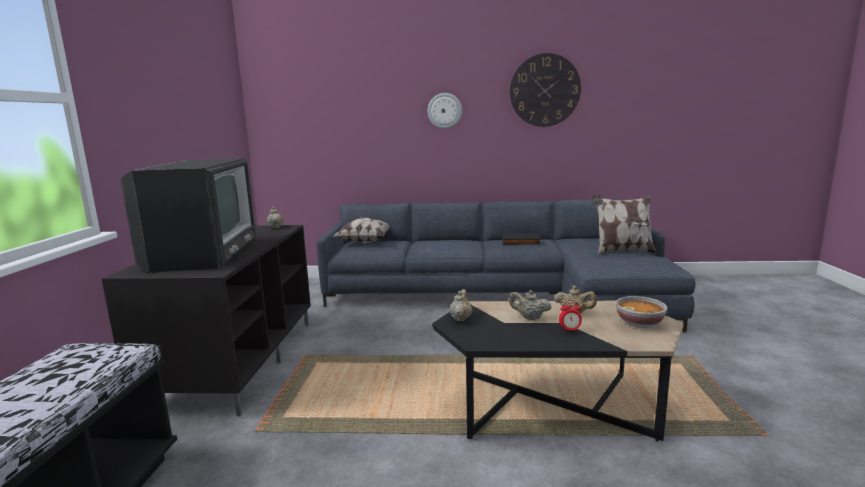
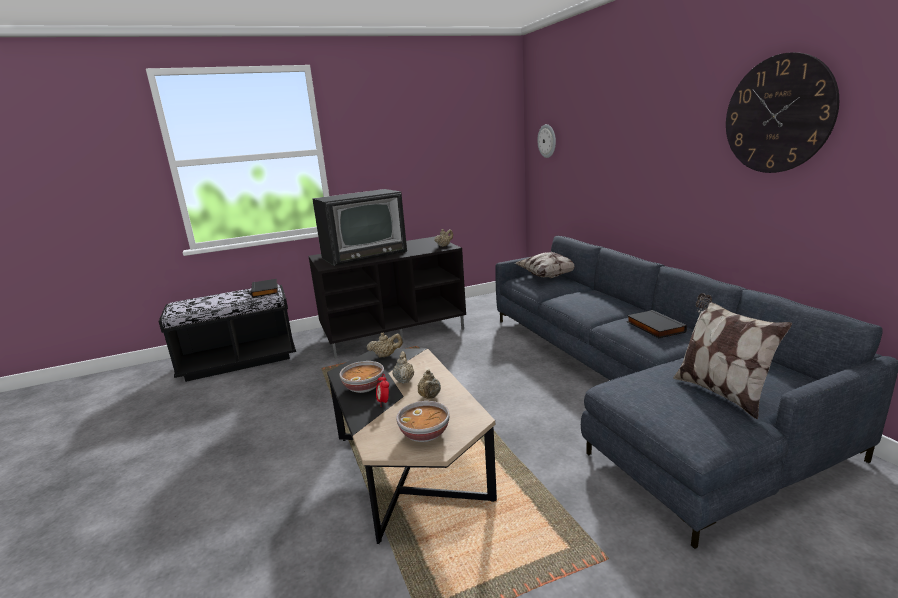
camera: 65 degrees right, 5 degrees up
wall clock [428,93,462,129] -> wall clock moved to [537,124,556,158]
none -> black book [251,279,278,298]
none -> bowl [340,361,384,393]

